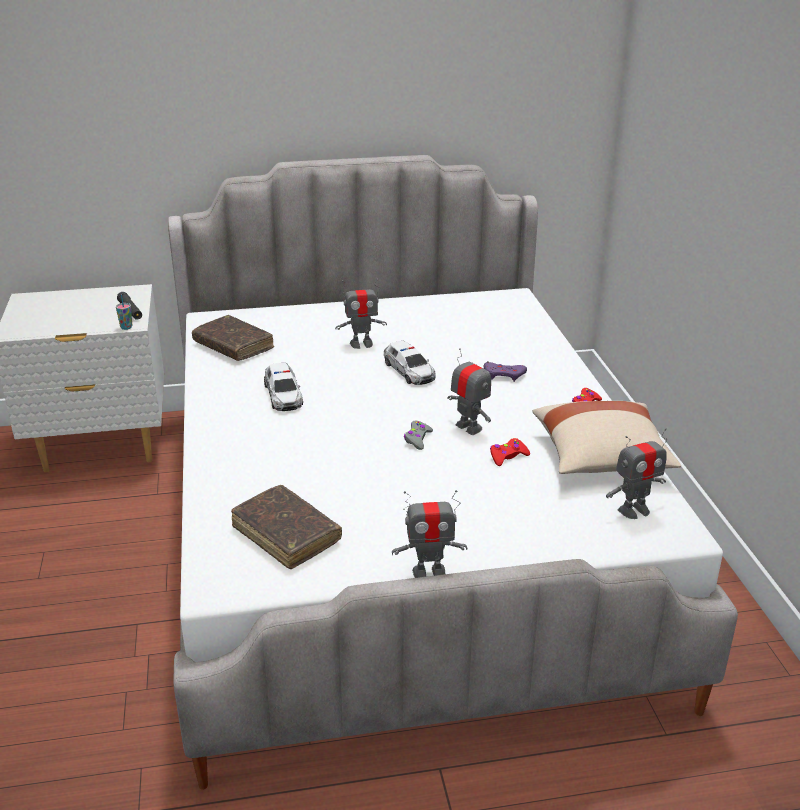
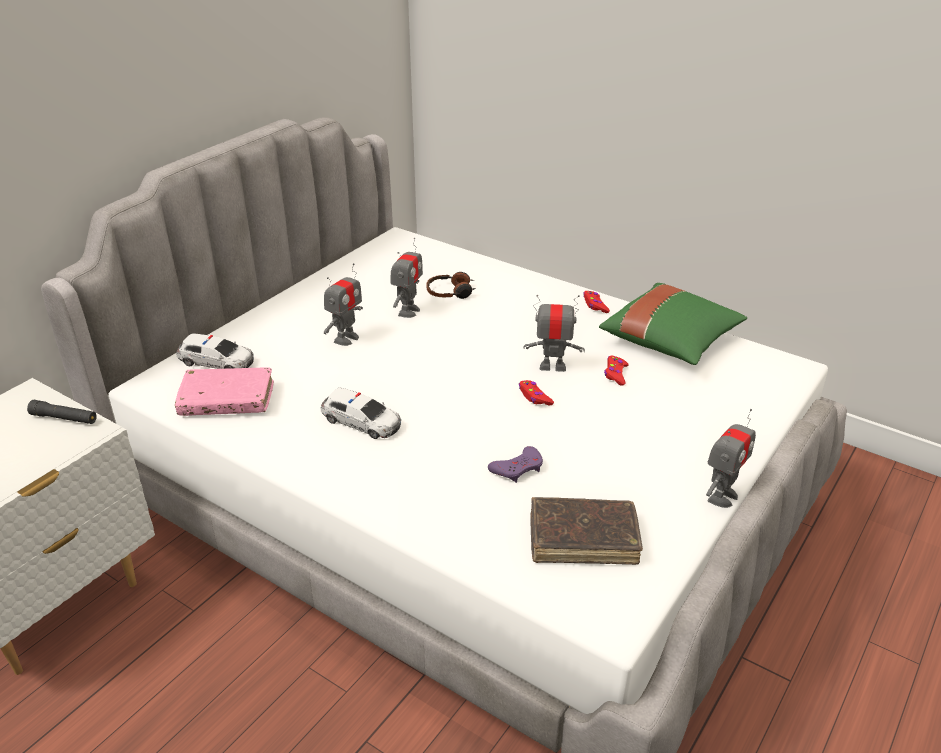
camera: 45 degrees left, 5 degrees up
cup [116,295,132,330] -> none
brown book [192,315,274,361] -> pink book [175,368,274,416]
toy car [384,341,436,385] -> toy car moved to [176,333,254,369]
grey game controller [404,420,433,450] -> red game controller [519,380,554,406]
purple game controller [484,362,527,382] -> purple game controller moved to [488,446,543,483]
beige pillow [532,401,681,474] -> green pillow [599,283,747,365]
toy robot [606,428,668,519] -> toy robot moved to [390,238,423,318]
none -> headphones [426,272,476,299]

